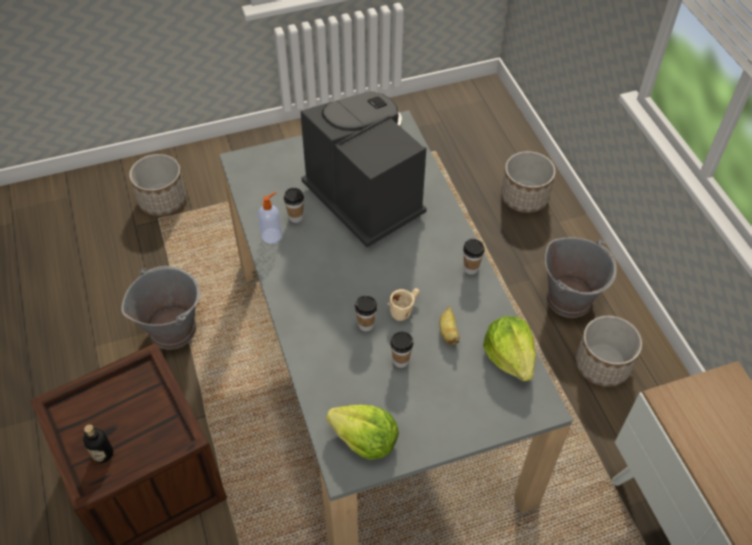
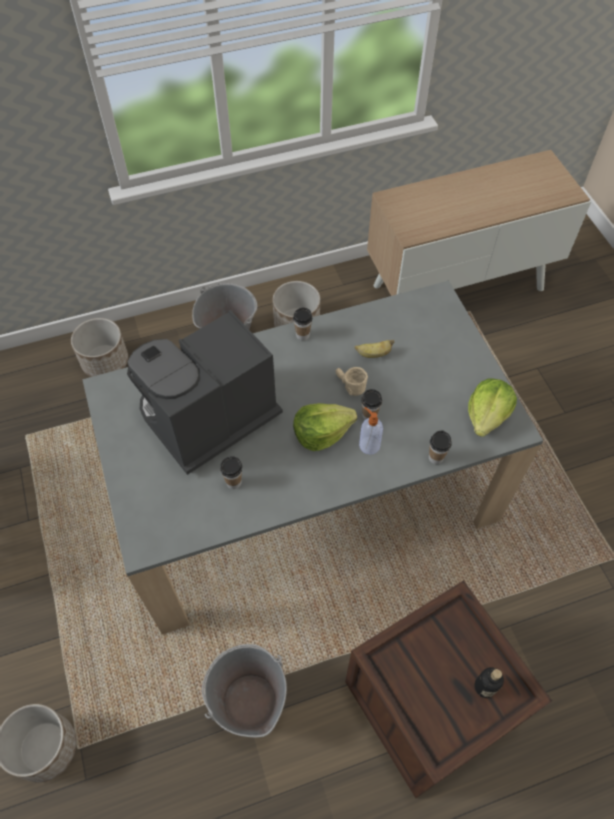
camera: 90 degrees left, 5 degrees up
soap dispenser [258,192,282,244] -> soap dispenser moved to [359,407,383,454]
cup [390,332,414,368] -> cup moved to [429,431,452,464]
lettuce [483,316,536,382] -> lettuce moved to [293,403,357,451]

